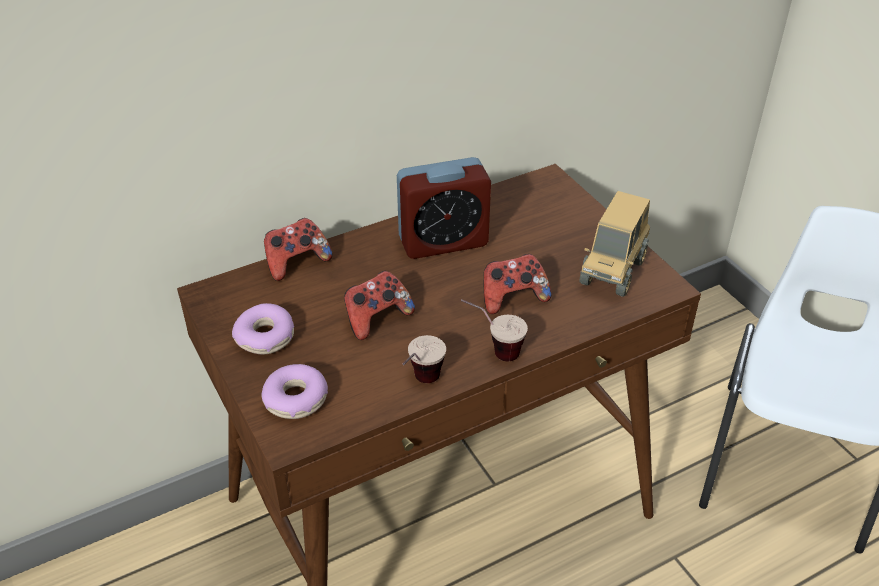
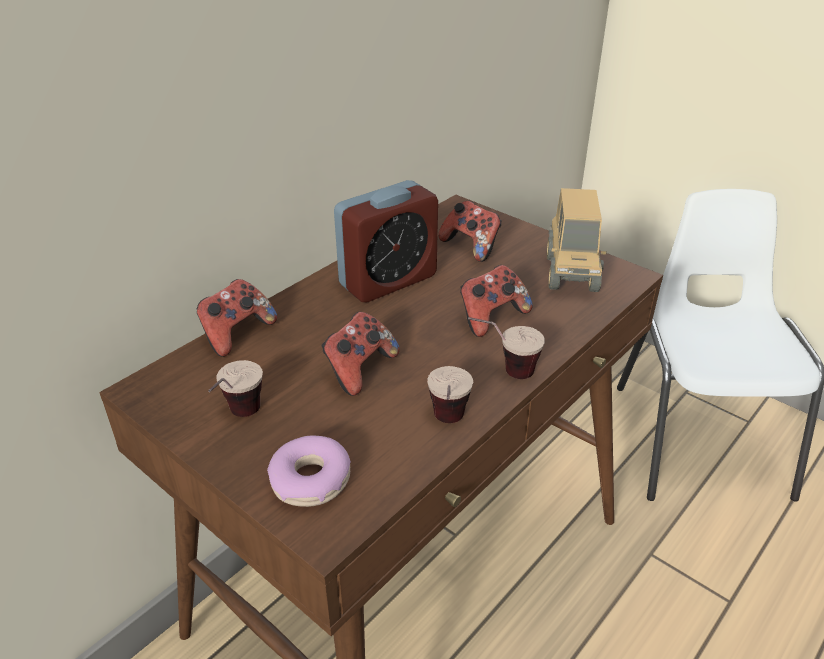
camera: 20 degrees left, 5 degrees down
donut [232,303,294,354] -> cup [208,360,263,417]
none -> game controller [438,201,502,262]

